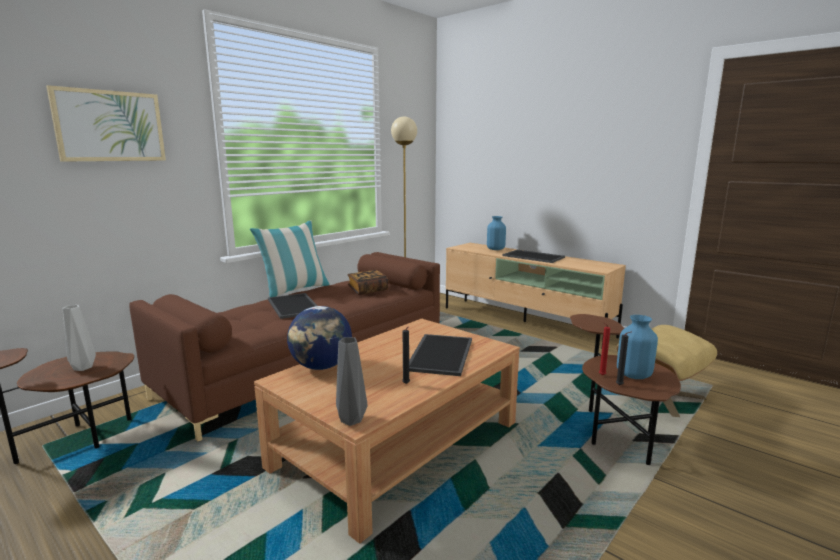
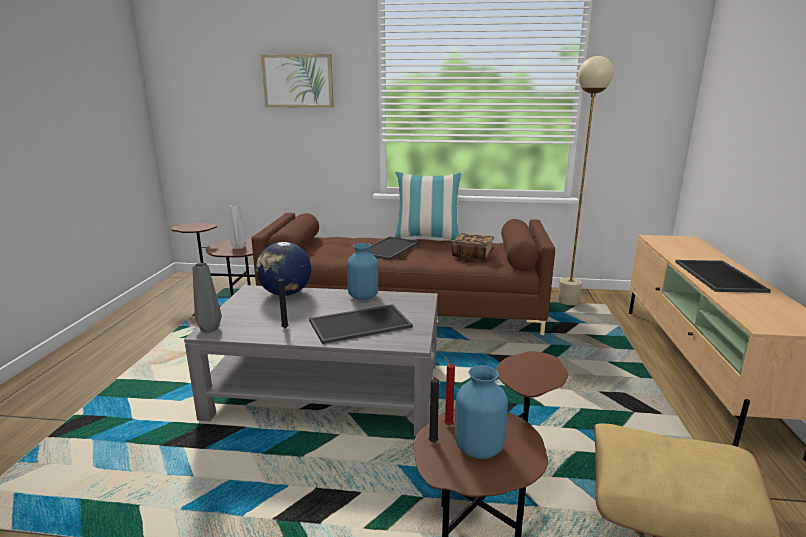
camera: 55 degrees right, 5 degrees up
brown coffee table [254,319,520,544] -> grey coffee table [184,285,438,437]
blue vase [487,216,506,250] -> blue vase moved to [347,243,378,300]

